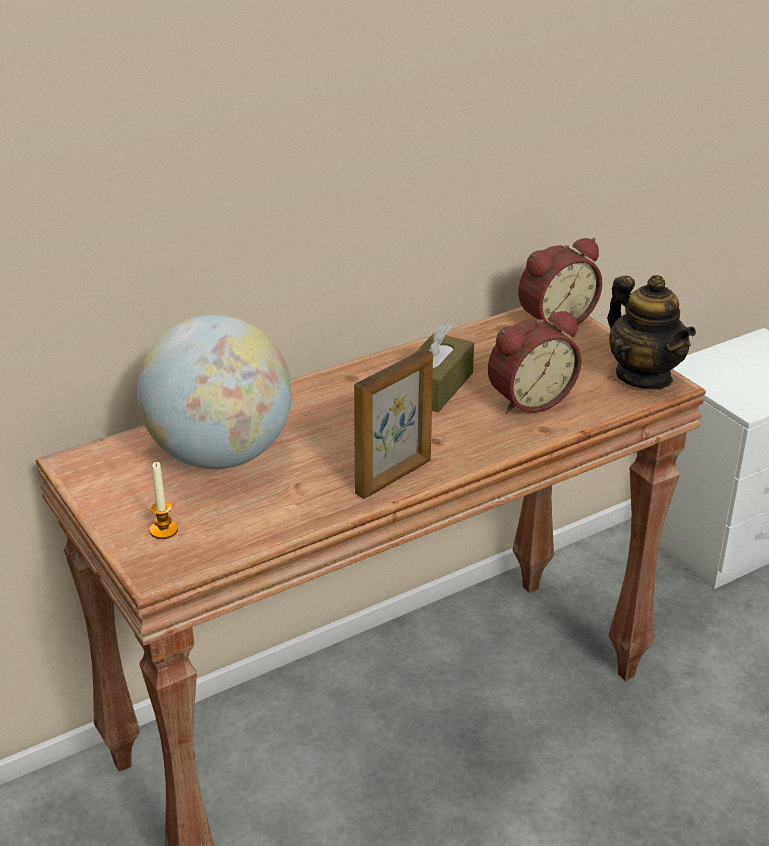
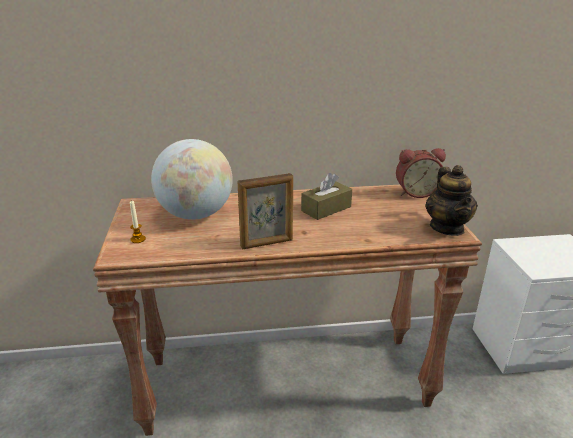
camera: 25 degrees right, 5 degrees down
alarm clock [488,311,581,414] -> none

